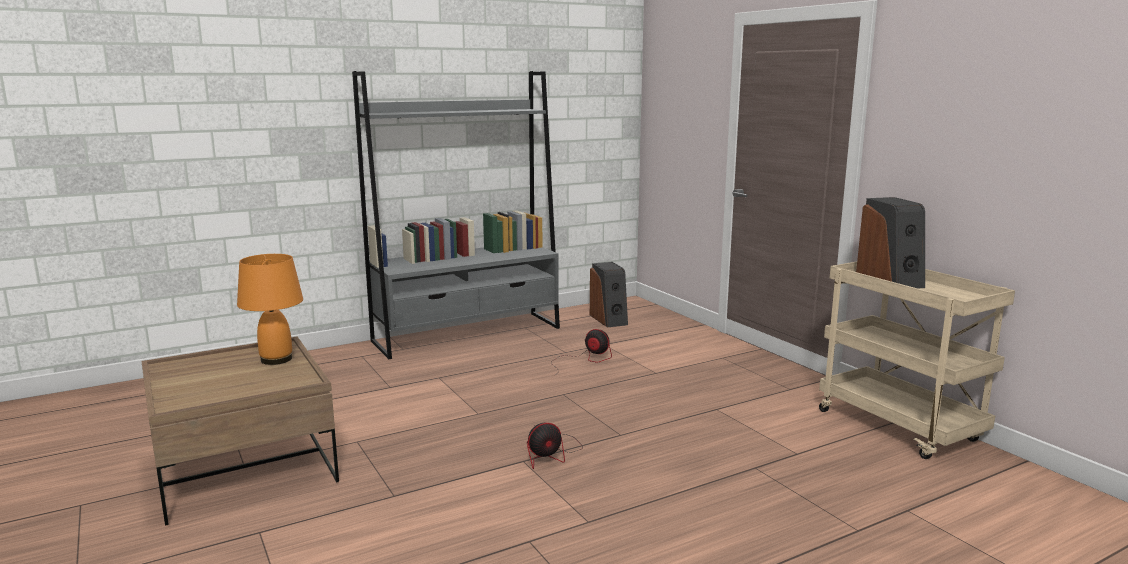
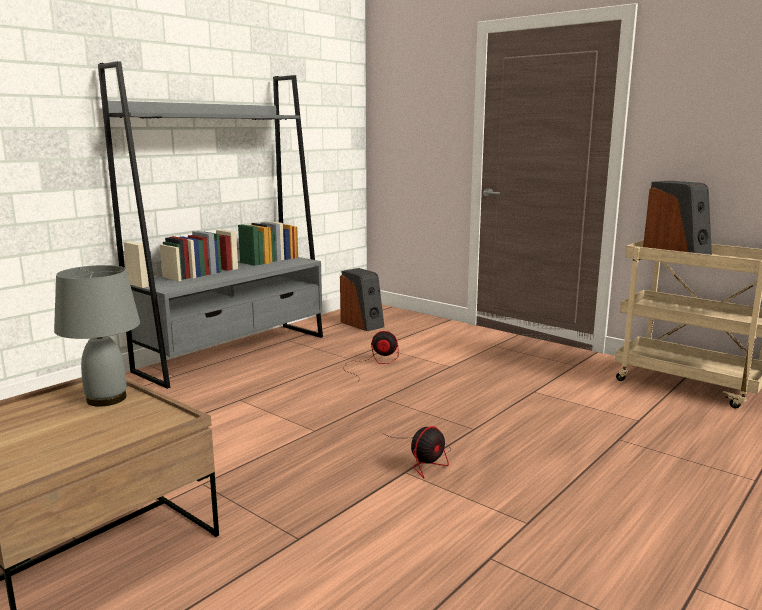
camera: 20 degrees left, 0 degrees up
orange table lamp [237,254,303,365] -> grey table lamp [54,265,140,407]

